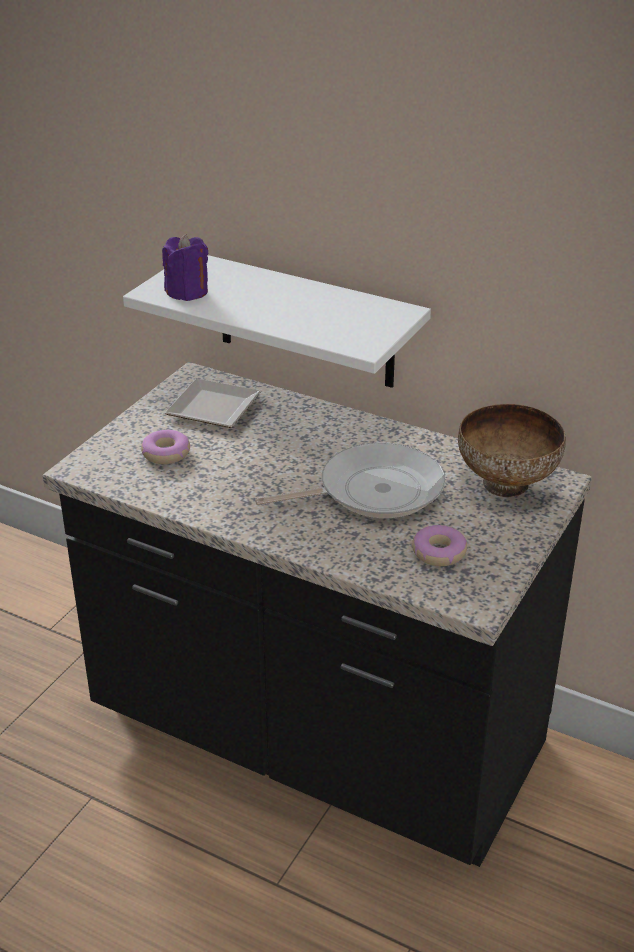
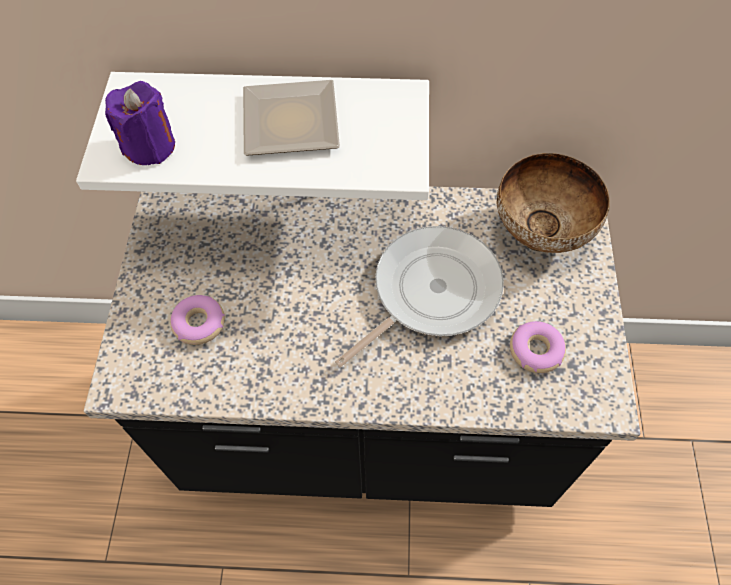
camera: 25 degrees left, 25 degrees up
plate [165,379,261,428] -> plate moved to [243,80,340,156]

